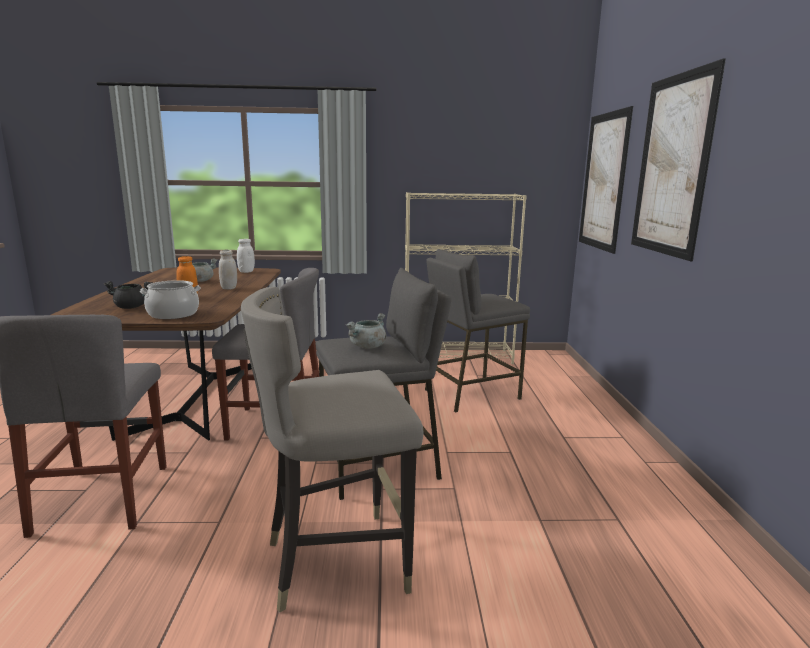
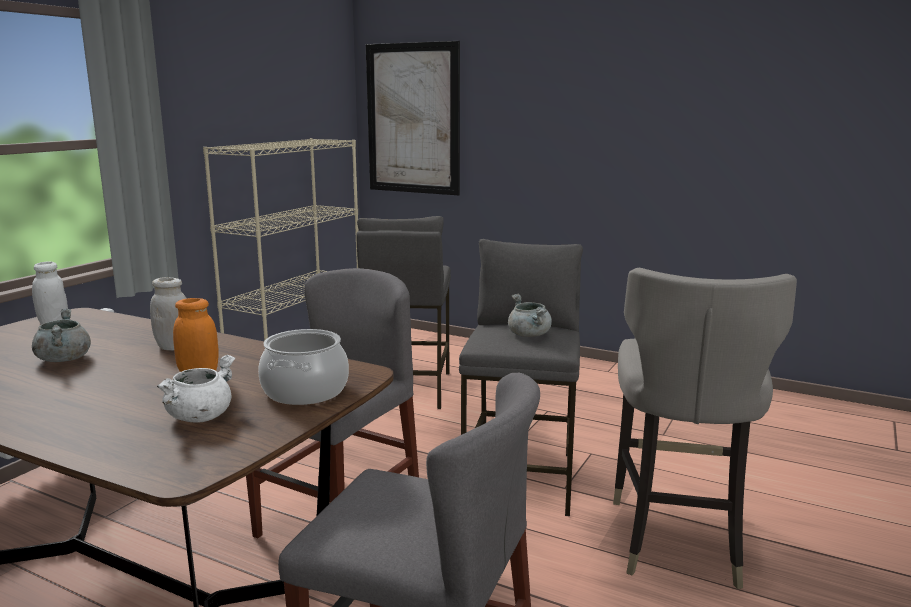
camera: 60 degrees left, 0 degrees up
black cooking pot [104,281,152,309] -> white cooking pot [157,355,235,423]
picture [631,58,726,261] -> none

